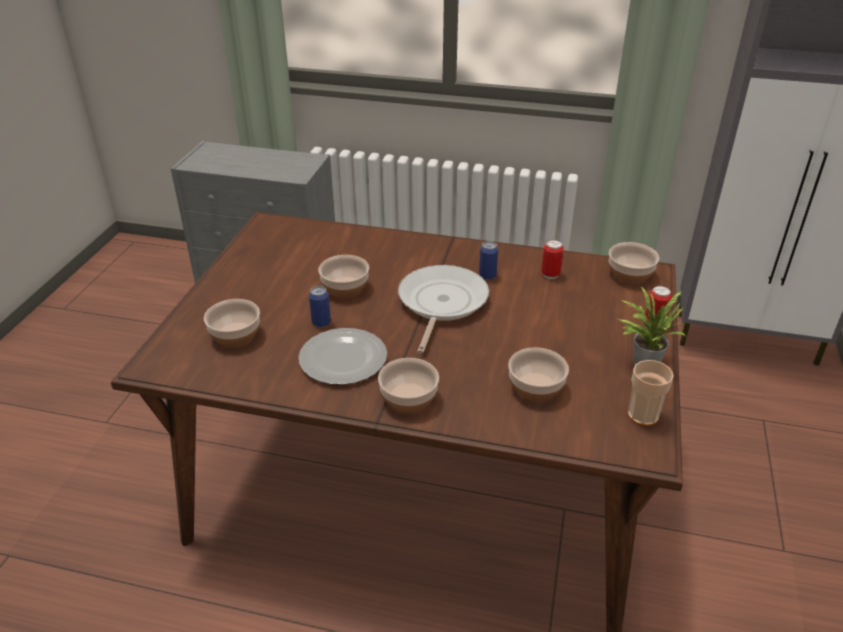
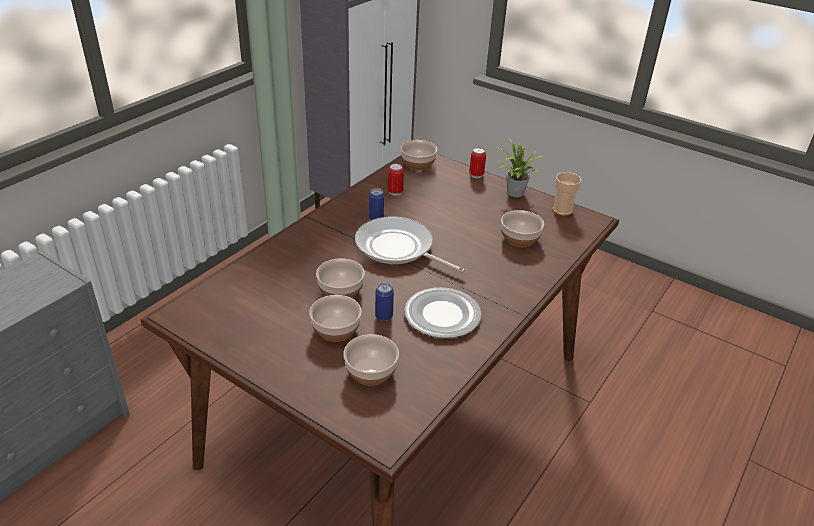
camera: 70 degrees left, 0 degrees up
bowl [378,358,439,413] -> bowl moved to [309,295,362,342]

